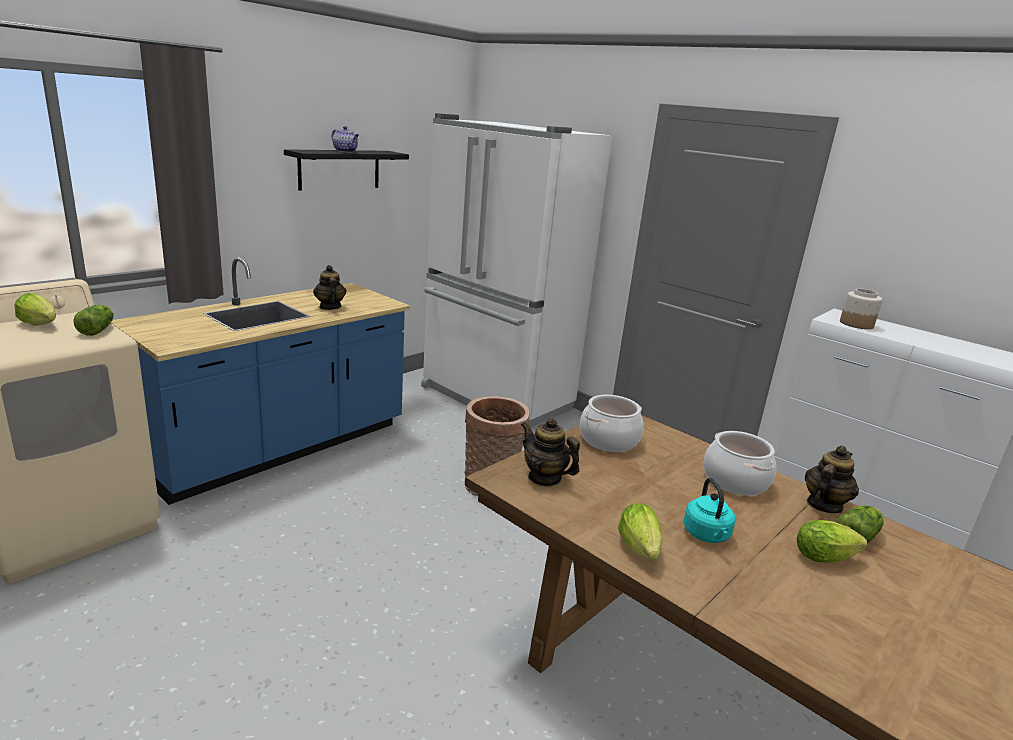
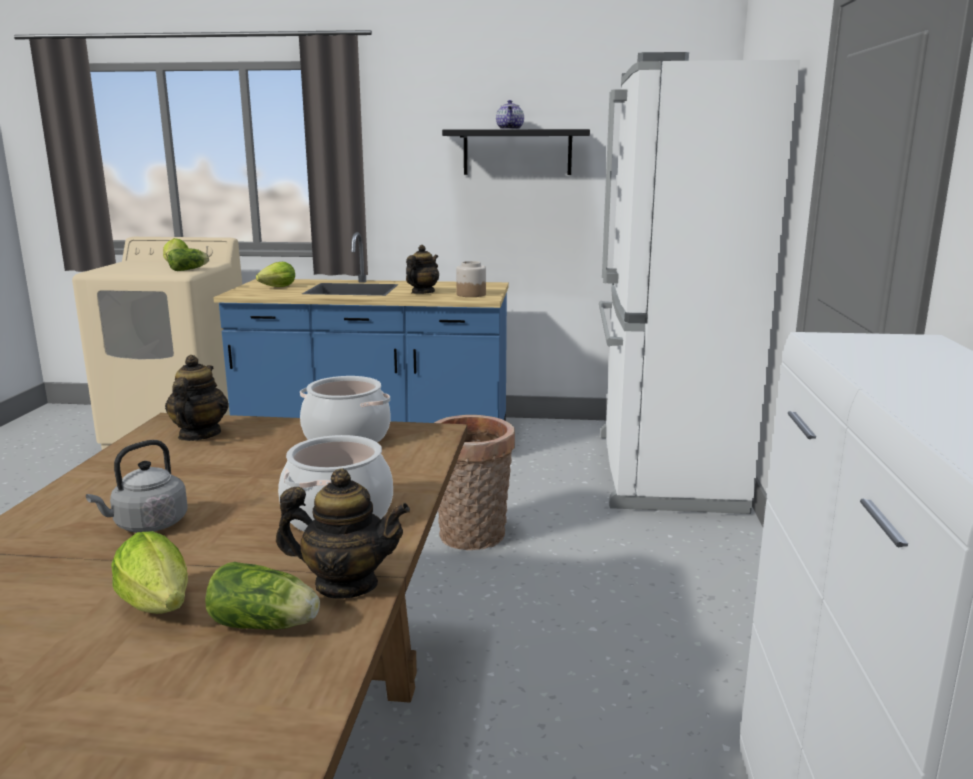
camera: 55 degrees right, 5 degrees down
lettuce [618,503,663,560] -> lettuce moved to [256,262,295,287]
turquoise kettle [684,478,735,543] -> grey kettle [86,440,188,533]
jar [840,288,882,329] -> jar moved to [456,261,486,297]

